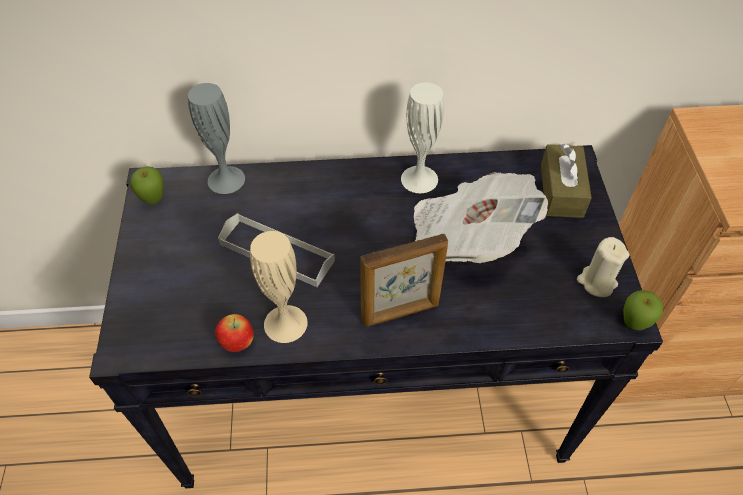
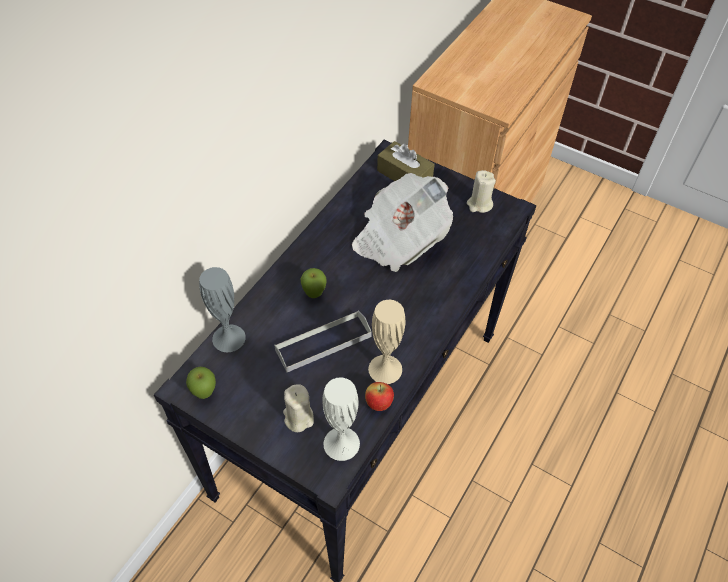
camera: 55 degrees left, 0 degrees up
picture frame [360,234,448,327] -> none
white vase [401,82,444,193] -> white vase moved to [322,377,360,461]
apple [623,290,663,330] -> apple moved to [301,268,327,298]
none -> beige candle [283,384,314,432]

